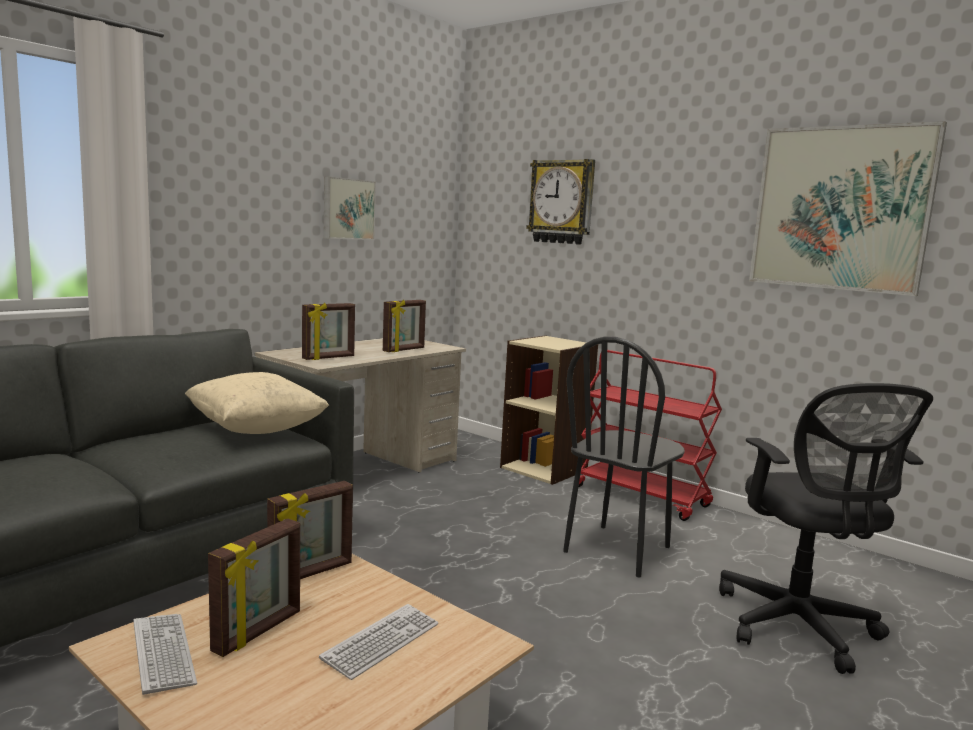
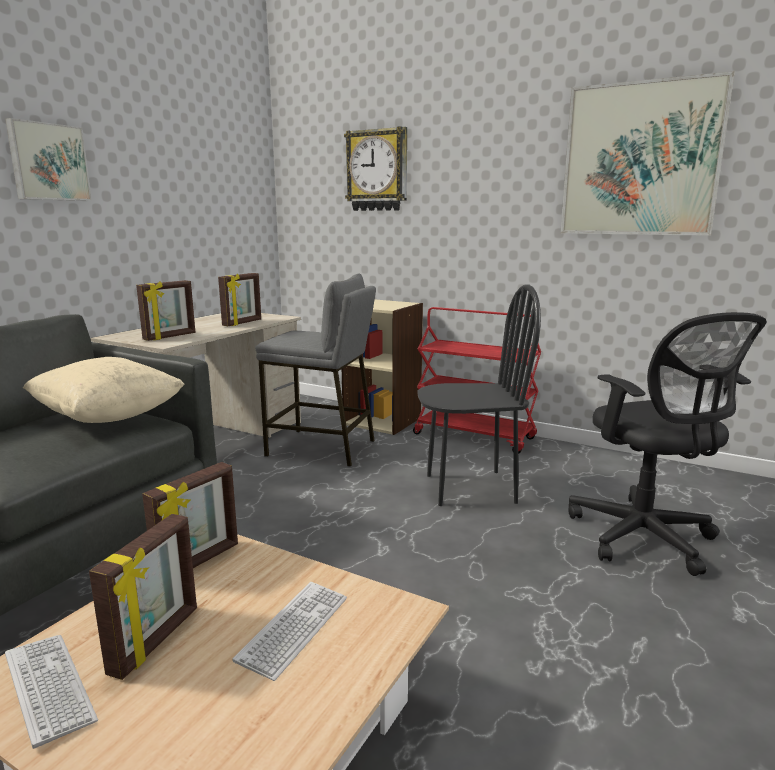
camera: 10 degrees left, 5 degrees up
picture [324,176,376,240] -> picture moved to [5,118,92,201]
black chair [563,336,685,578] -> black chair turned 120 degrees counterclockwise [417,284,541,506]
none -> grey stool [255,273,376,467]

